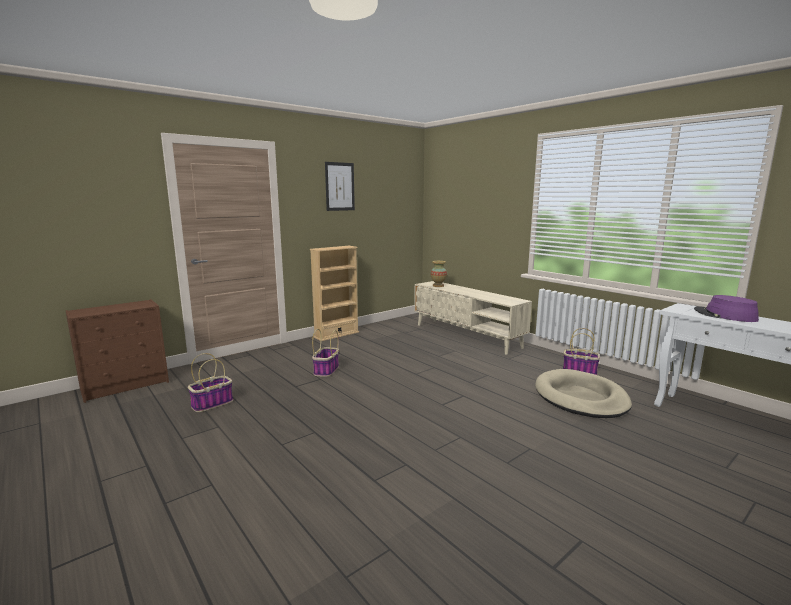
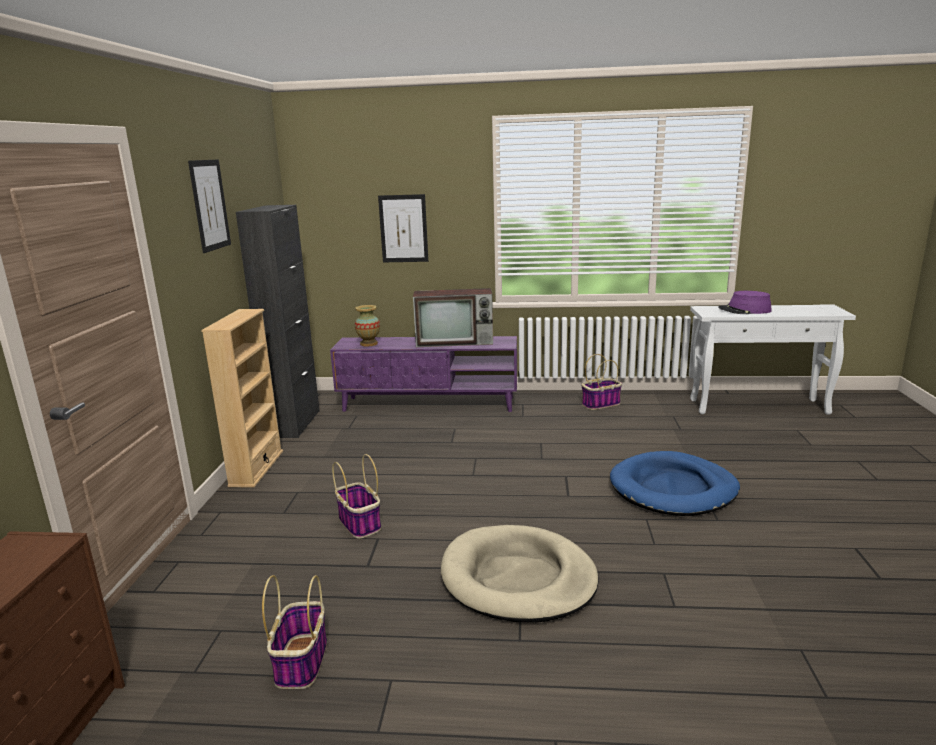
camera: 45 degrees left, 5 degrees up
beige tv stand [414,281,532,355] -> purple tv stand [330,336,517,412]
beige dog bed [535,369,632,418] -> beige dog bed moved to [441,525,599,623]
none -> black cabinet [236,205,320,438]
none -> picture [378,194,428,262]
none -> television [413,288,493,347]
none -> blue dog bed [610,451,740,516]

